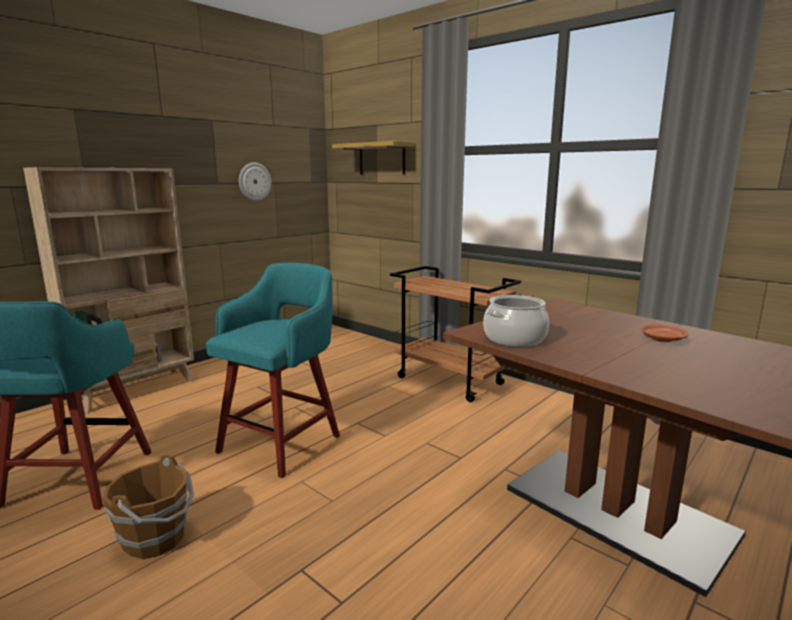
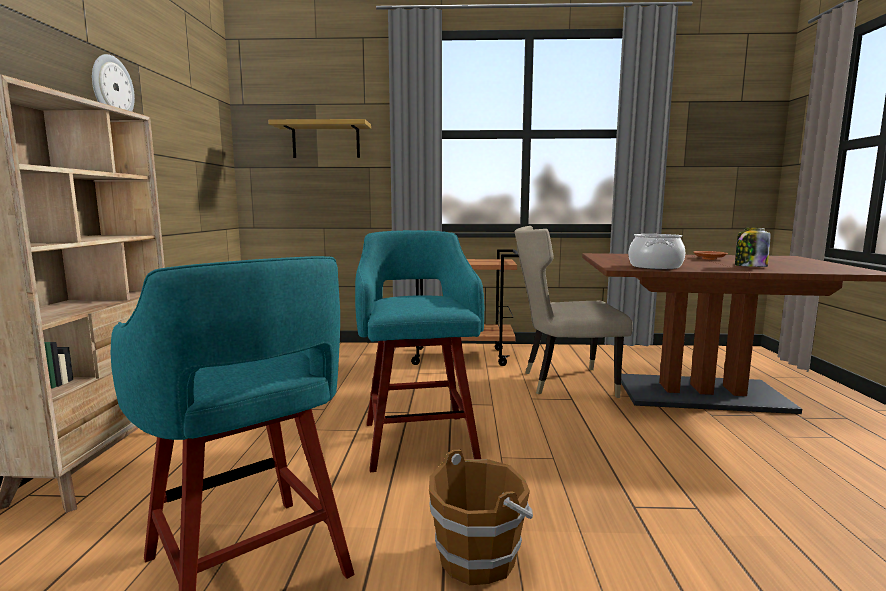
camera: 40 degrees left, 5 degrees down
wall clock [239,162,271,201] -> wall clock moved to [92,54,135,112]
none -> beige chair [515,226,633,398]
none -> jar [735,228,770,267]

